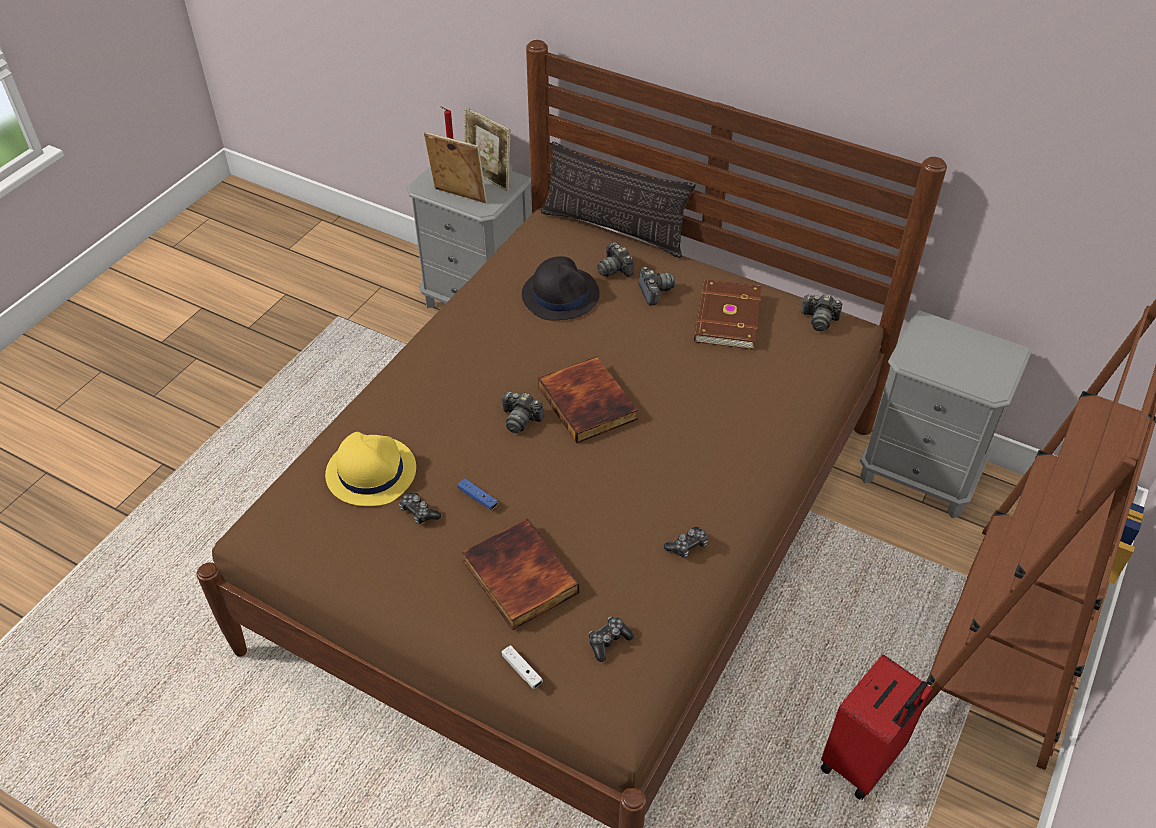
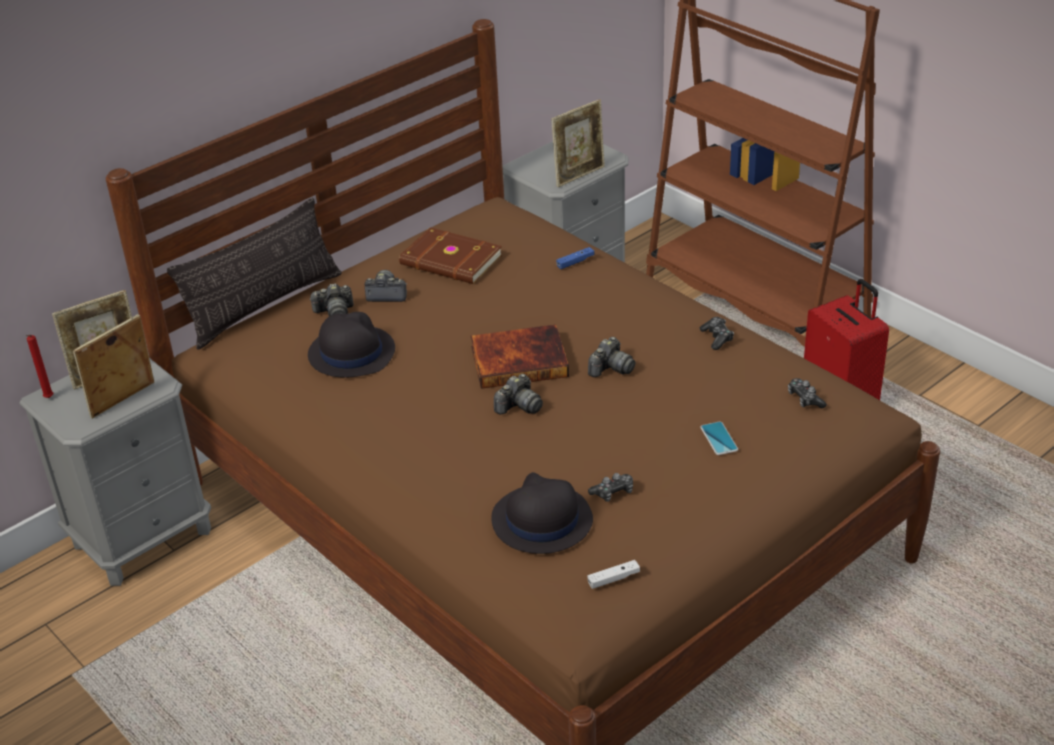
camera: 70 degrees left, 10 degrees down
yellow hat [325,432,416,506] -> black hat [491,472,593,554]
blue game controller [457,478,498,510] -> blue game controller moved to [556,247,595,269]
book [462,518,579,630] -> phone [700,421,738,455]
white game controller [501,645,543,689] -> white game controller moved to [587,560,640,589]
camera [801,294,842,331] -> camera moved to [588,337,635,377]
none -> picture frame [551,99,605,187]

